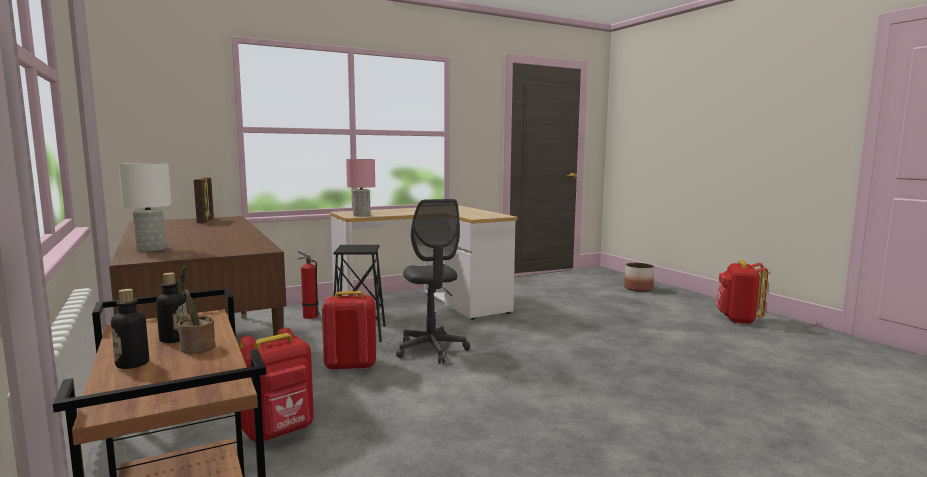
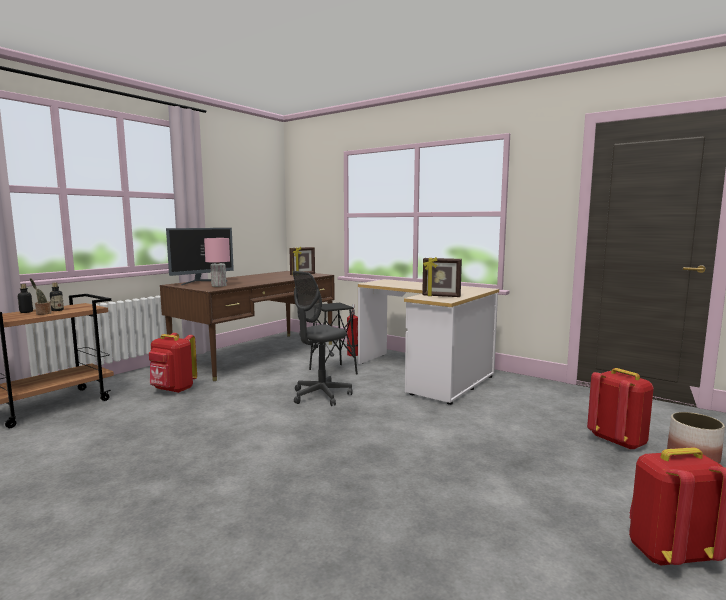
camera: 65 degrees right, 0 degrees up
white table lamp [118,163,172,252] -> monitor [166,228,234,285]
red backpack [322,291,376,371] -> red backpack moved to [587,368,654,450]
pink table lamp [346,159,375,217] -> pink table lamp moved to [204,238,230,287]
none -> picture frame [422,257,462,297]

